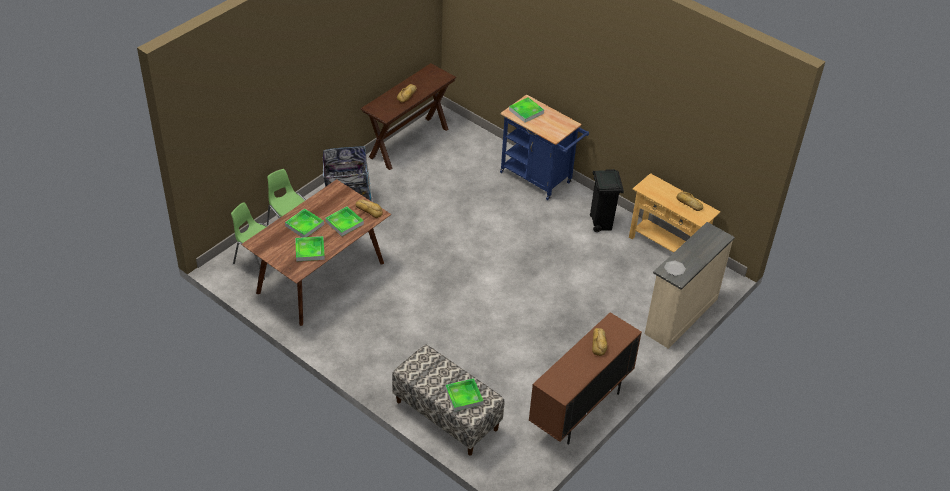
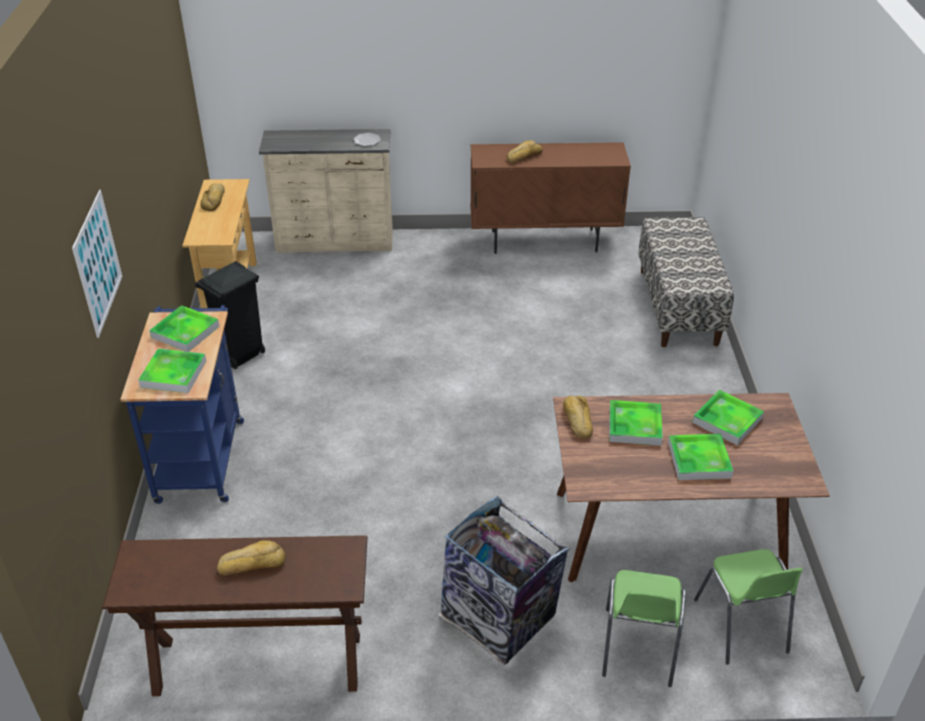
camera: 130 degrees left, 5 degrees down
tray [445,378,483,412] -> tray moved to [149,305,220,352]
none -> picture [72,190,123,338]

